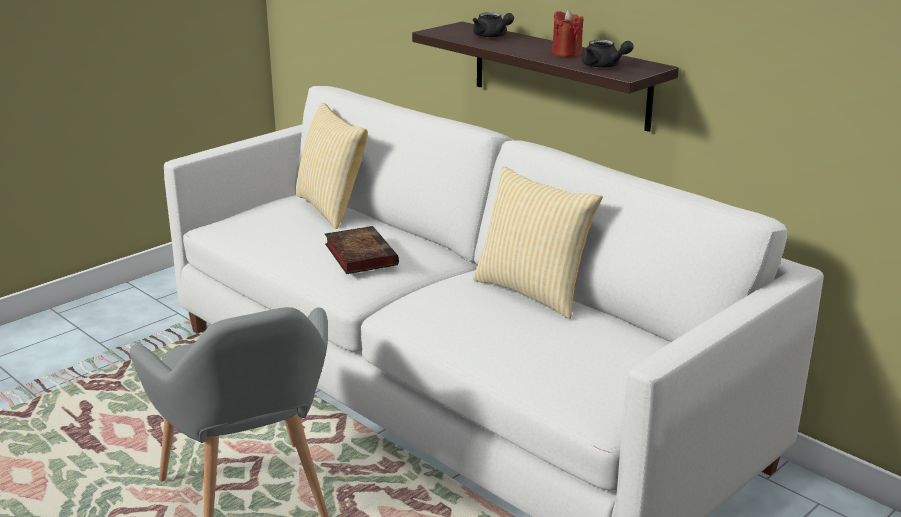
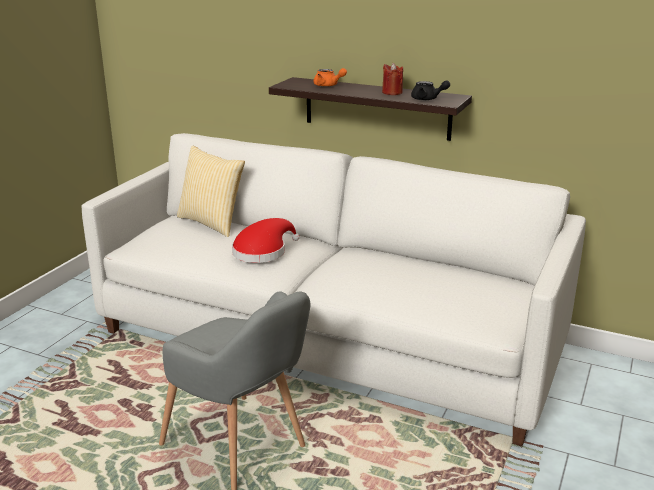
camera: 20 degrees left, 0 degrees up
book [325,226,399,274] -> red hat [232,218,300,263]
black teapot [473,13,514,38] -> orange teapot [314,68,347,87]
pillow [473,166,603,319] -> none

